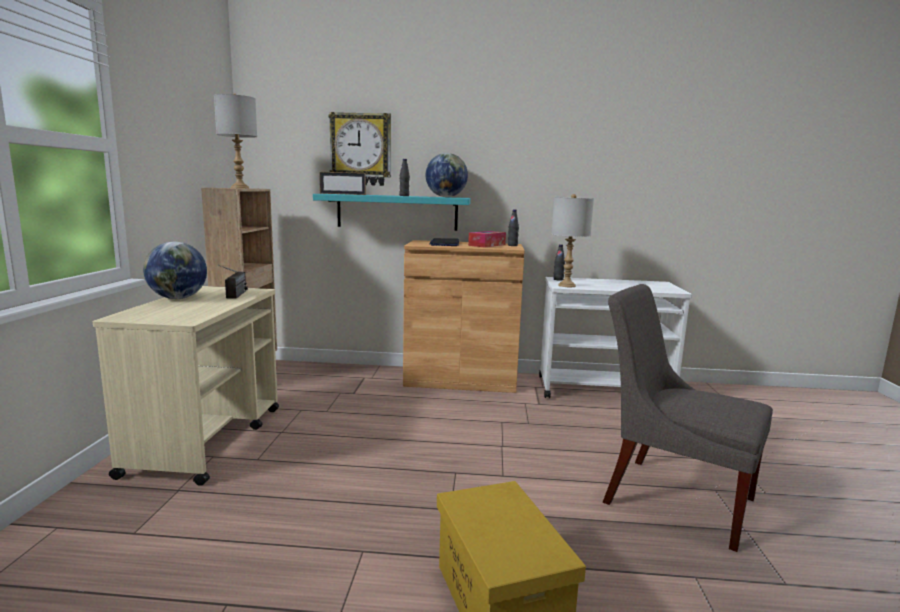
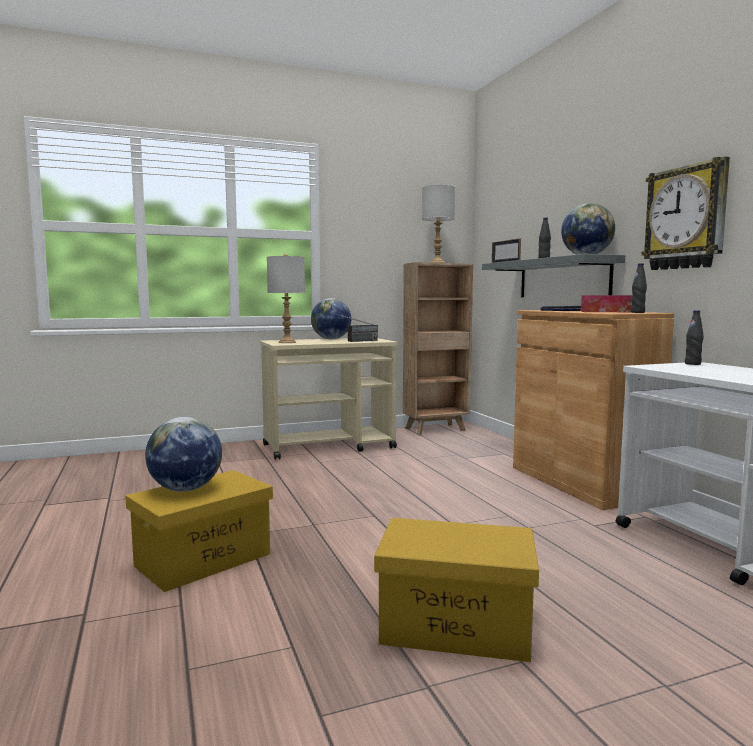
camera: 65 degrees right, 5 degrees down
turquoise shelf [313,194,471,231] -> grey shelf [482,254,625,297]
wall clock [329,112,391,186] -> wall clock moved to [641,156,730,270]
grey table lamp [551,194,594,287] -> grey table lamp moved to [267,254,305,343]
grey chair [603,284,773,552] -> yellow storage box [374,518,539,662]
none -> globe [145,417,222,492]

